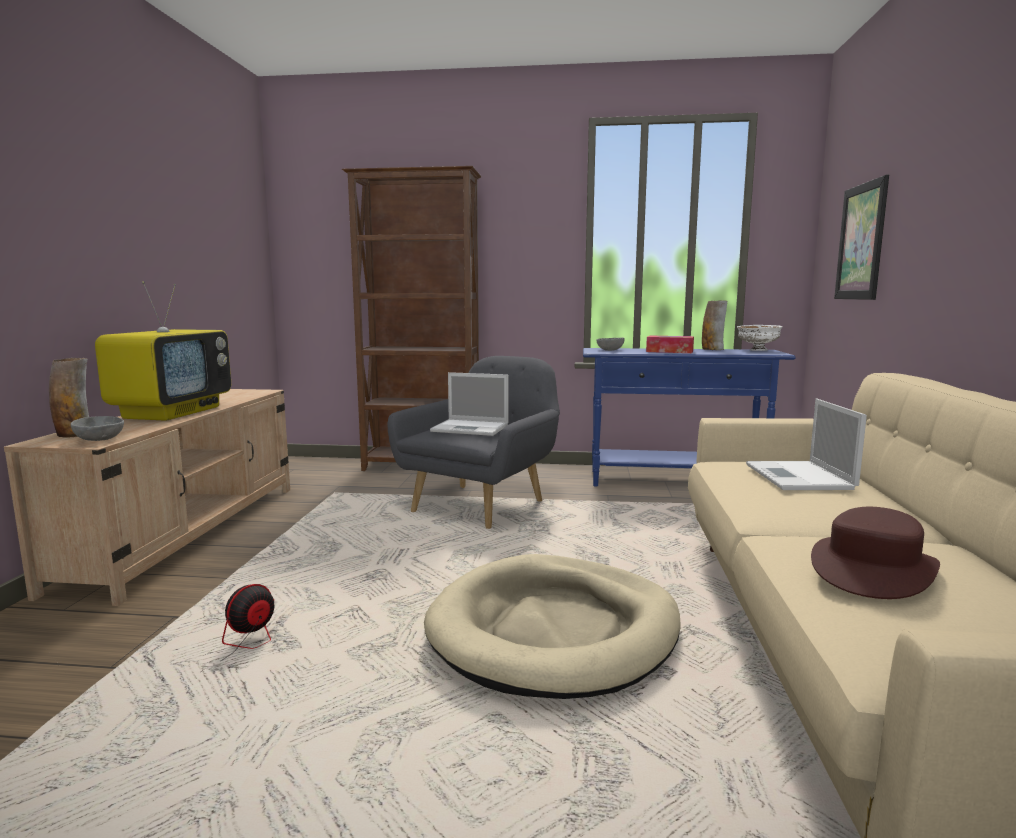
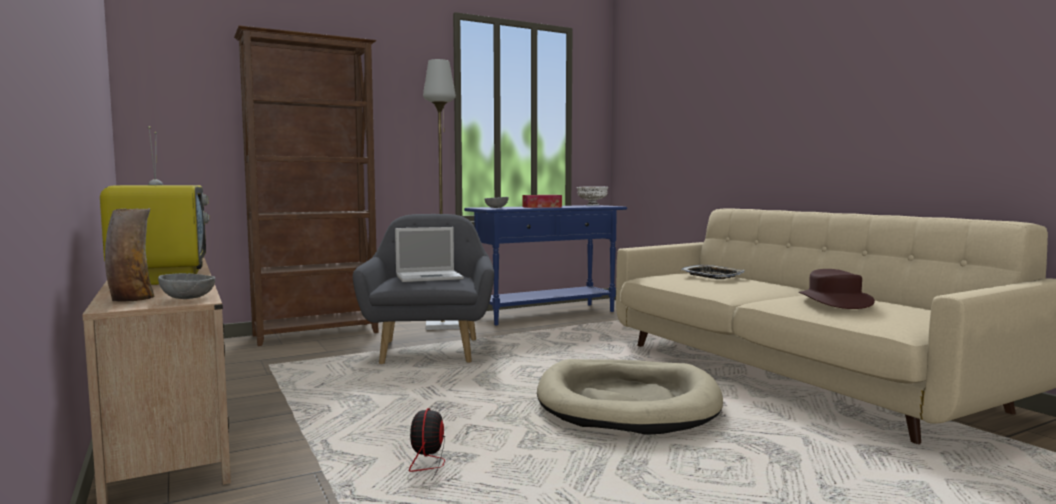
camera: 35 degrees left, 5 degrees down
vase [702,300,727,350] -> none
laptop [746,398,867,490] -> tray [681,265,745,279]
picture [834,175,889,300] -> none
none -> grey floor lamp [423,59,460,330]

